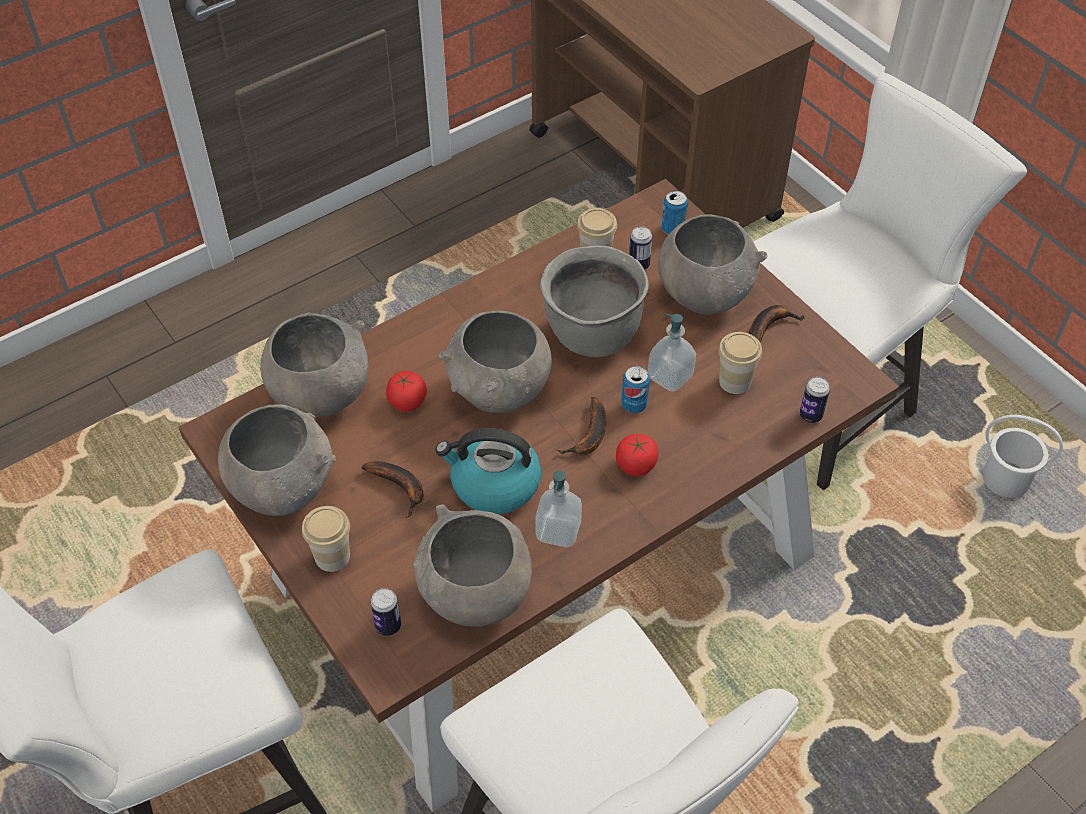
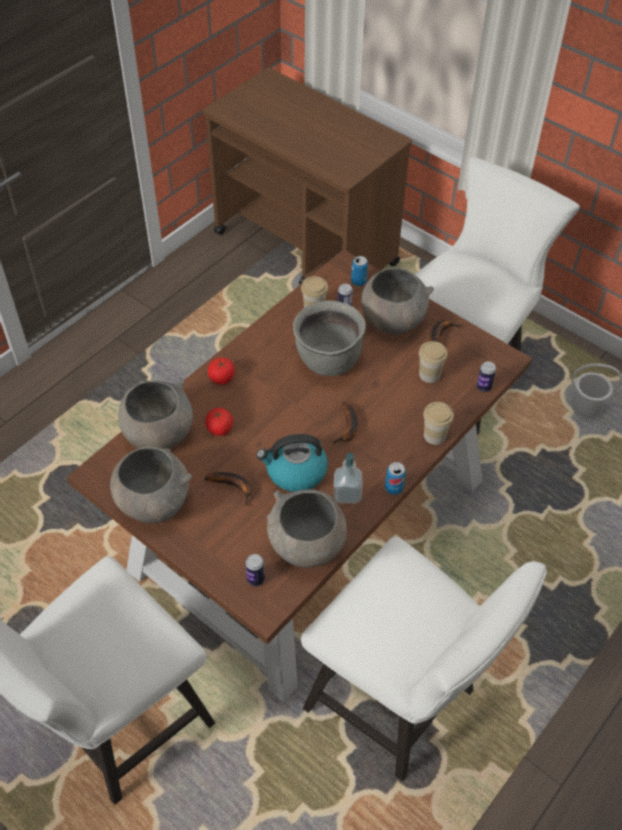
camera: 15 degrees left, 0 degrees up
cup [302,506,350,572] -> cup moved to [423,402,454,445]
grey bowl [439,310,552,413] -> none
tomato [616,434,658,476] -> tomato moved to [208,358,235,385]
can [621,366,650,413] -> can moved to [385,462,406,495]
soap dispenser [648,313,696,392] -> none

